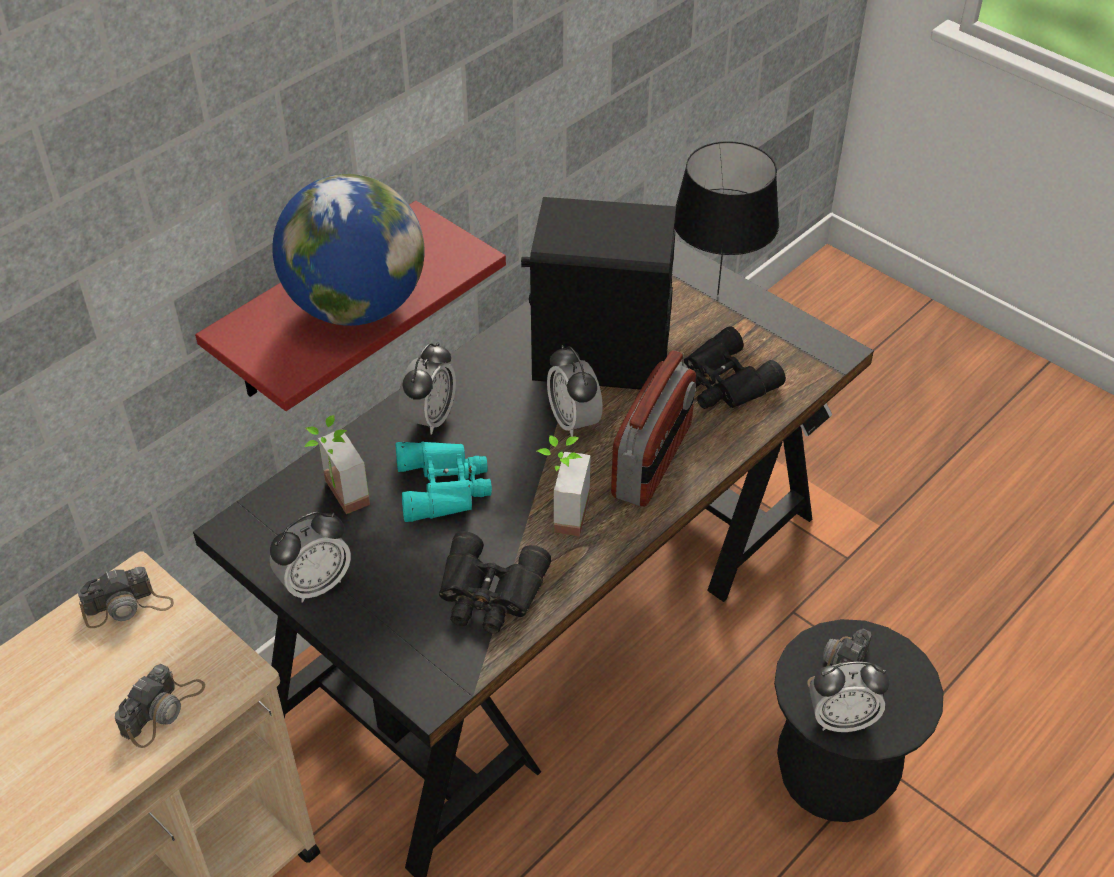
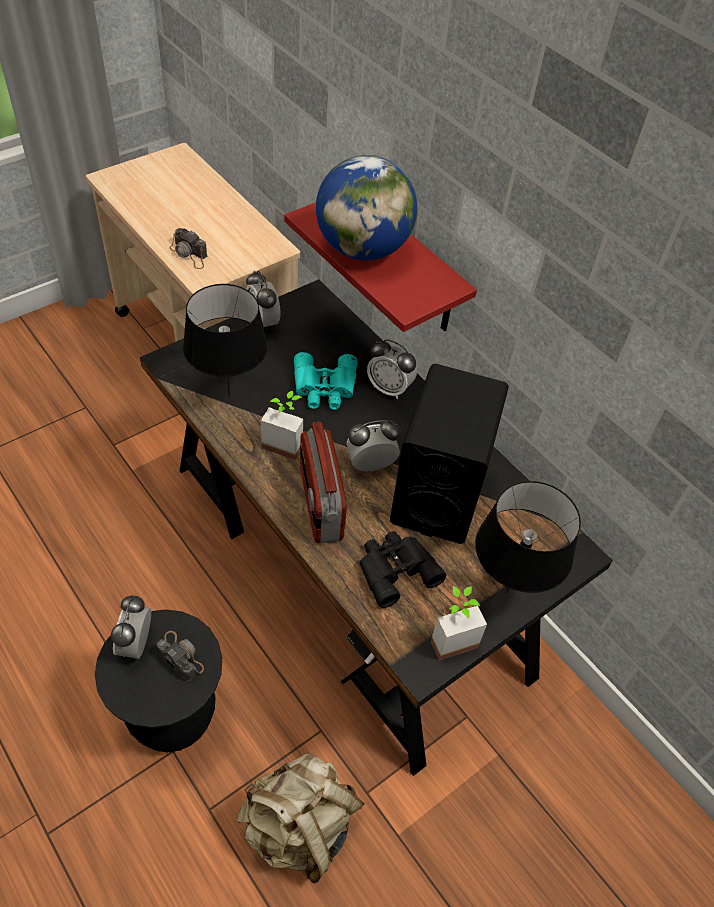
camera: 95 degrees right, 5 degrees up
camera [77,567,174,628] -> none
potted plant [304,415,370,514] -> potted plant moved to [431,586,487,660]
black binoculars [439,531,551,634] -> black table lamp [183,284,268,398]
radio [611,350,696,507] -> radio turned 45 degrees clockwise [300,421,347,543]
none -> beige backpack [237,753,365,884]

